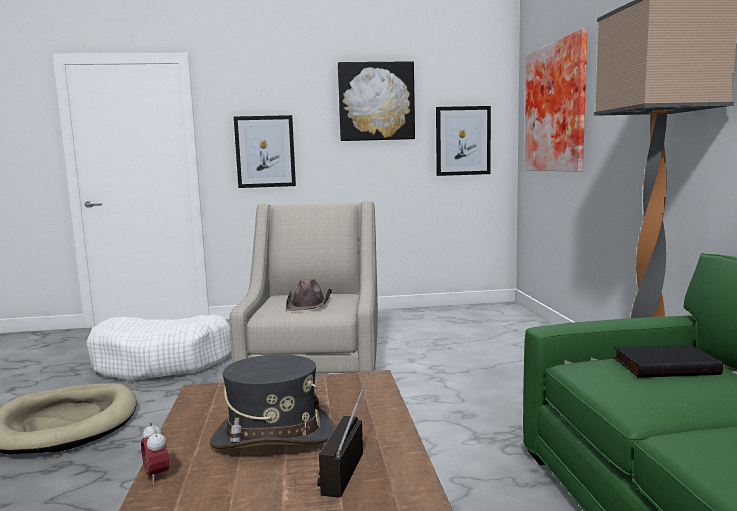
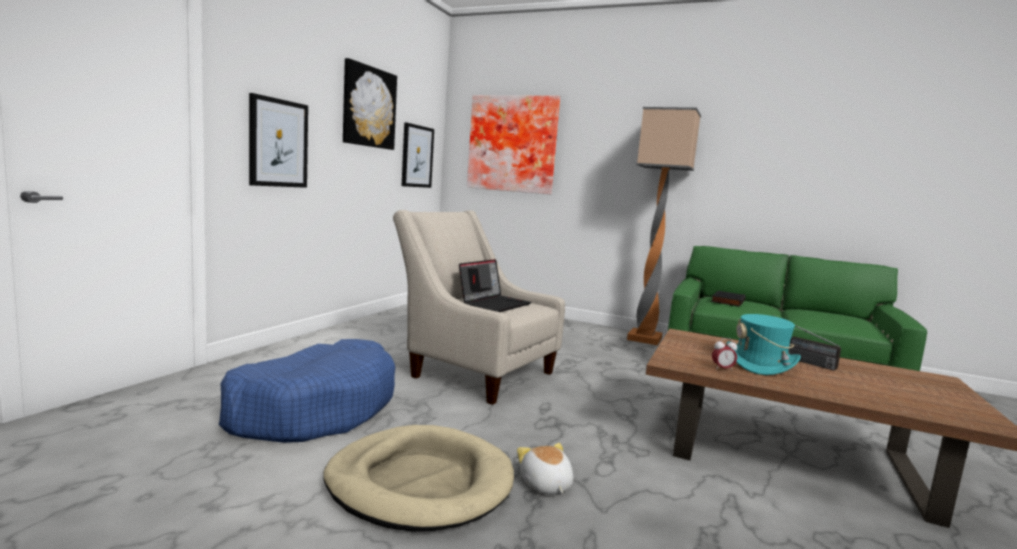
camera: 60 degrees left, 0 degrees up
white dog bed [86,314,231,381] -> blue dog bed [219,339,396,443]
alarm clock [141,421,169,485] -> alarm clock moved to [712,338,737,371]
grey hat [210,354,335,449] -> turquoise hat [727,314,801,375]
brown hat [286,279,332,311] -> laptop [459,259,532,312]
none -> plush toy [517,443,573,494]

